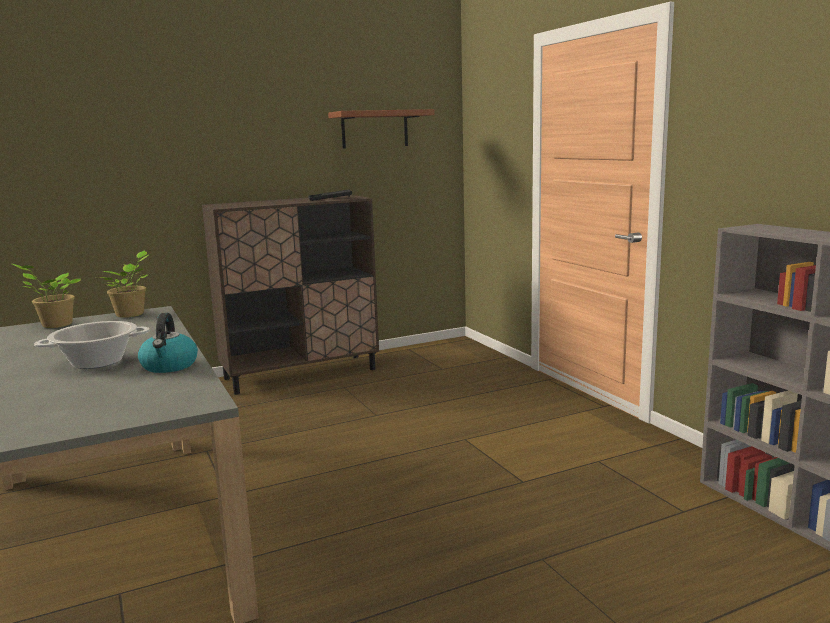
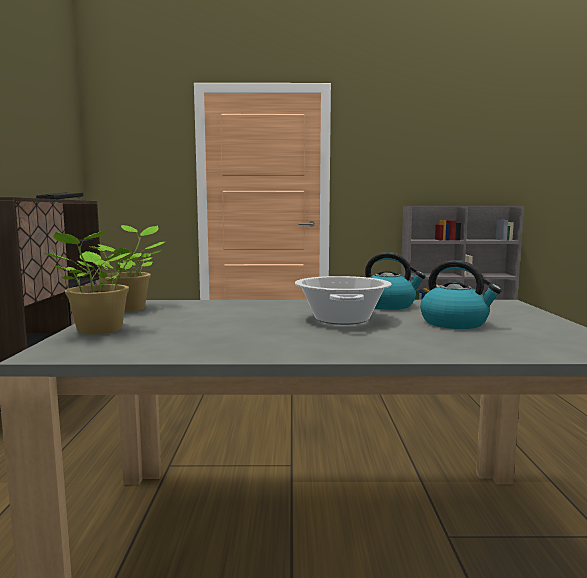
camera: 65 degrees left, 5 degrees down
brown shelf [328,109,435,148] -> none
none -> kettle [420,260,502,329]

